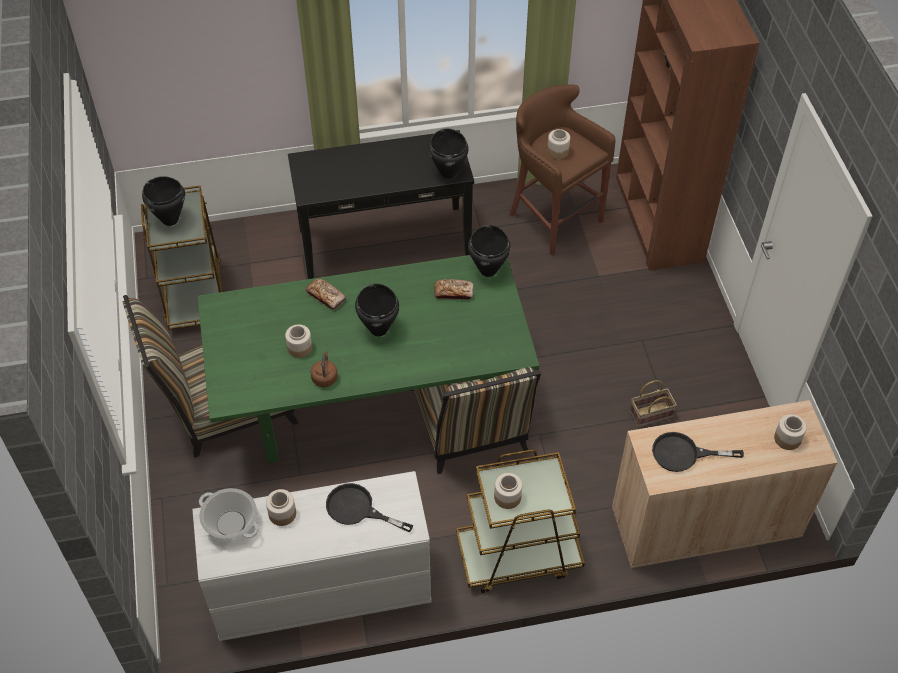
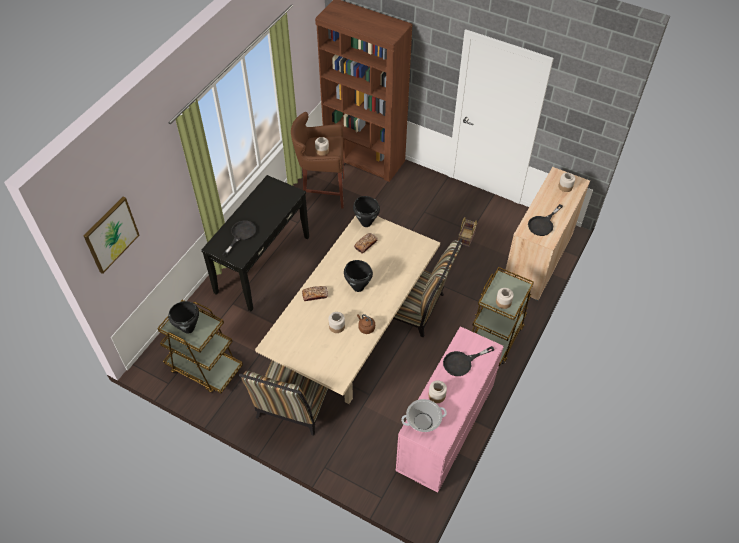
camera: 50 degrees left, 0 degrees up
white dresser [192,471,431,641] -> pink dresser [396,326,503,493]
green dining table [198,255,539,463] -> beige dining table [255,216,440,404]
black cooking pot [428,129,468,179] -> none
none -> picture [84,197,139,274]
none -> black frying pan [222,221,256,257]

